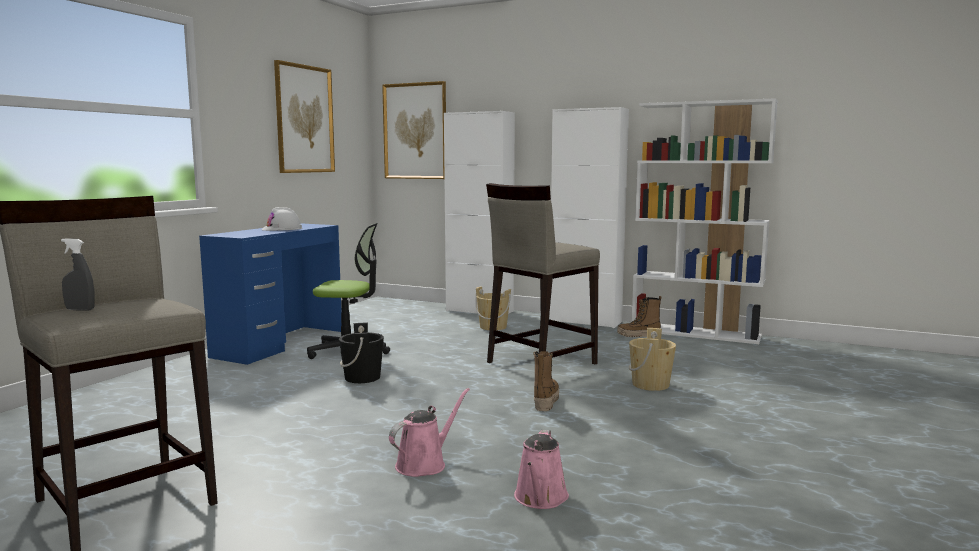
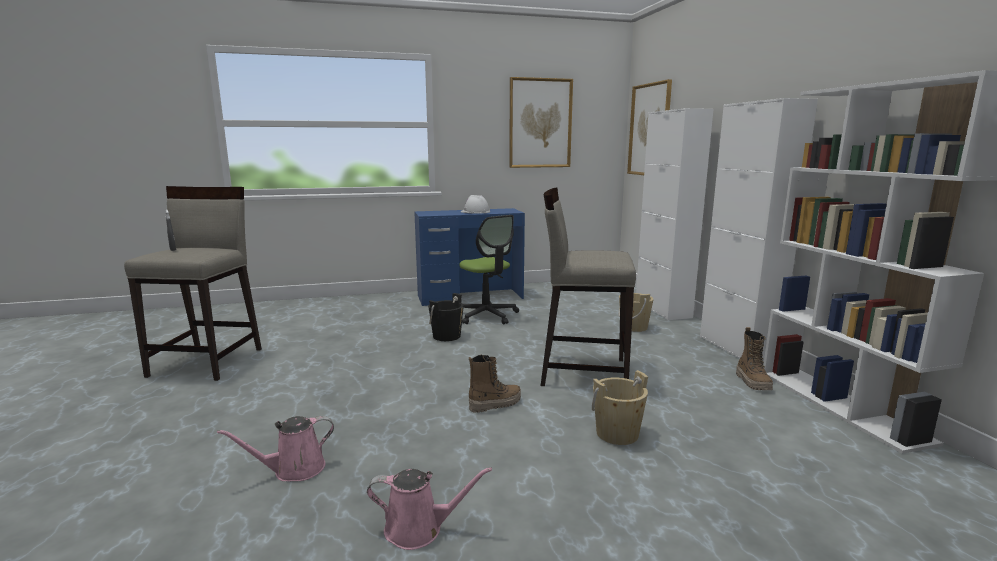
camera: 50 degrees right, 5 degrees up
pink watering can [389,388,470,477] -> pink watering can moved to [367,467,492,550]
boot [617,296,661,337] -> boot turned 150 degrees counterclockwise [736,327,773,390]

